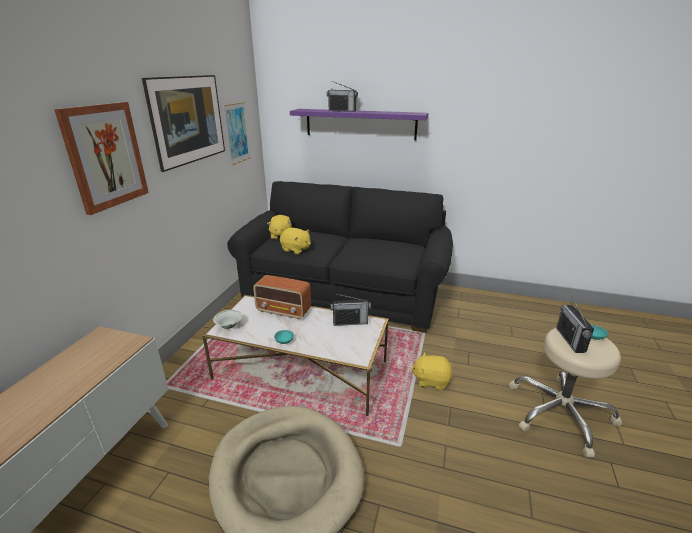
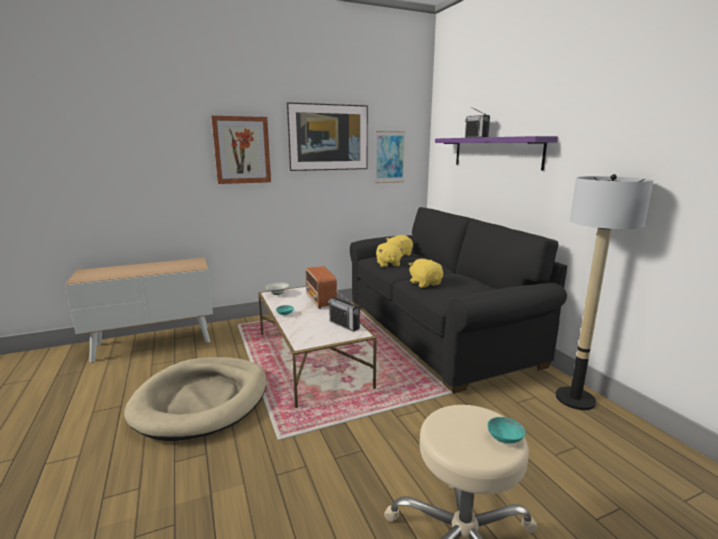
camera: 50 degrees right, 10 degrees down
yellow plush toy [411,352,452,390] -> yellow plush toy moved to [409,259,443,288]
radio [556,297,594,353] -> none
none -> floor lamp [556,174,654,410]

